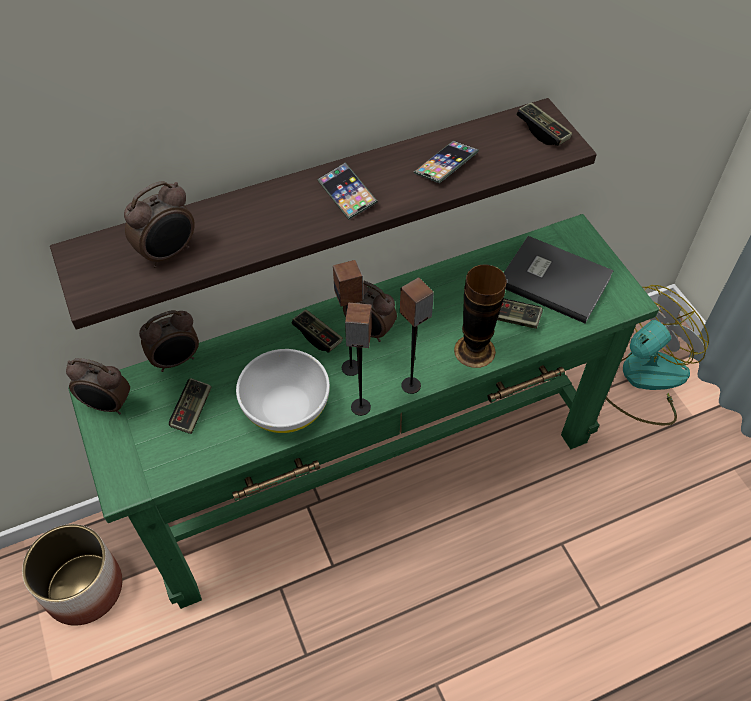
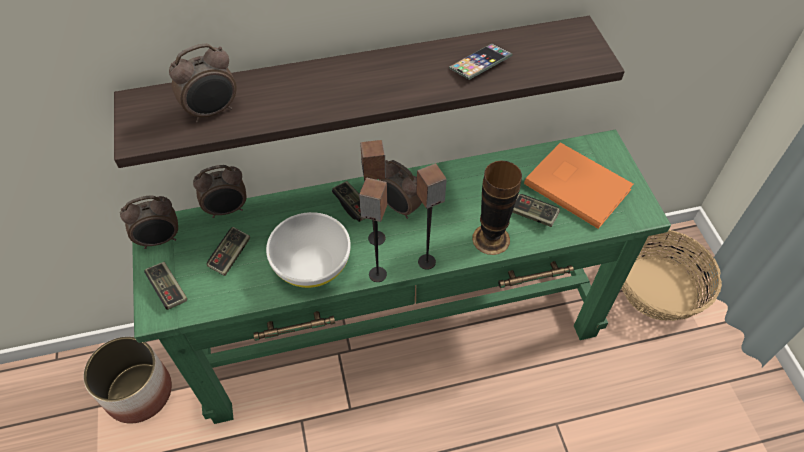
camera: 10 degrees right, 0 degrees up
alarm clock [66,358,130,414] -> alarm clock turned 45 degrees counterclockwise [120,195,178,249]
phone [317,162,378,220] -> none
grey book [504,236,614,324] -> orange book [524,142,634,229]
game controller [516,102,572,146] -> game controller moved to [144,262,187,310]
fan [606,285,709,425] -> basket [622,230,722,321]

